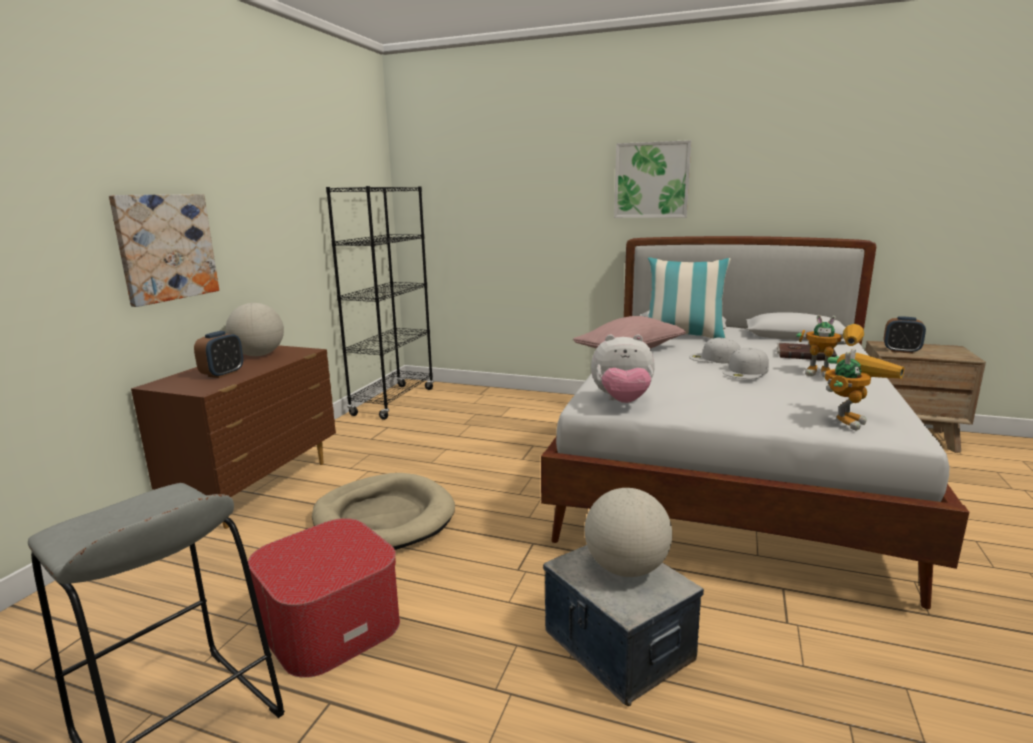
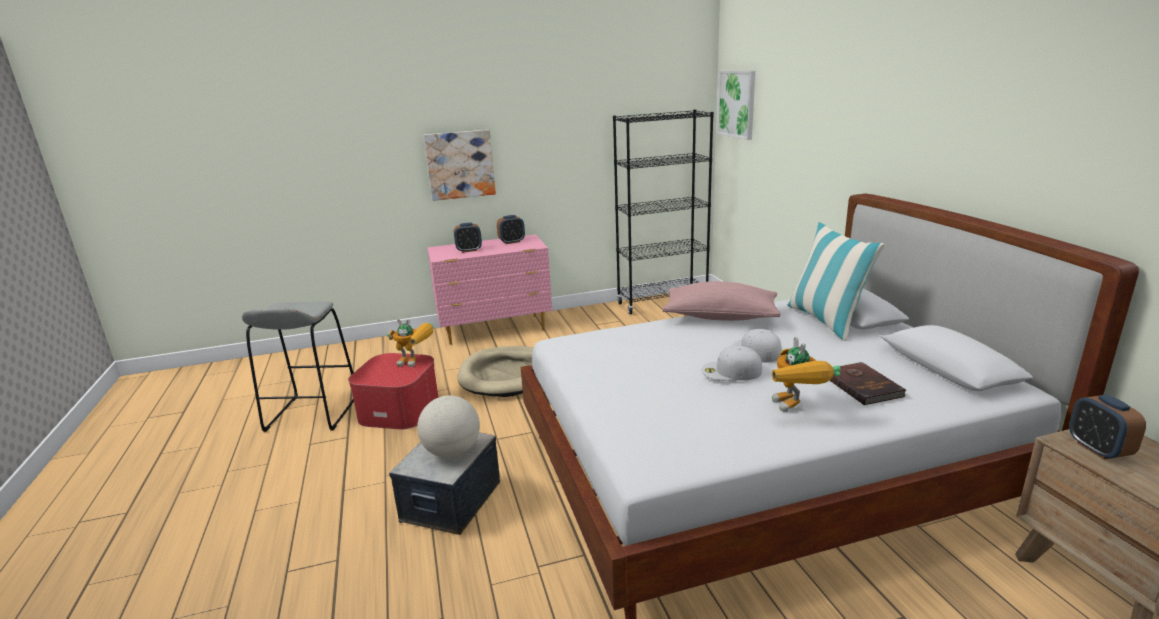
camera: 55 degrees right, 5 degrees up
brown dresser [131,345,336,529] -> pink dresser [427,234,552,345]
globe [226,303,284,356] -> alarm clock [497,215,525,244]
plush toy [591,334,655,403] -> none
picture [614,140,691,218] -> picture moved to [717,71,755,140]
toy robot [825,349,905,431] -> toy robot moved to [387,319,434,367]

